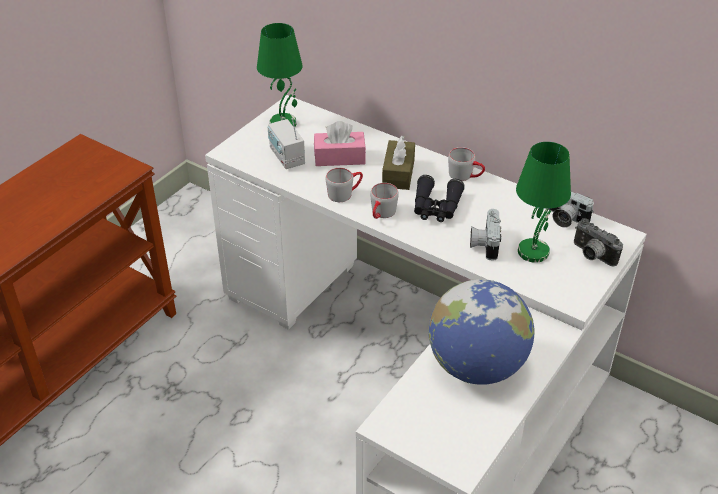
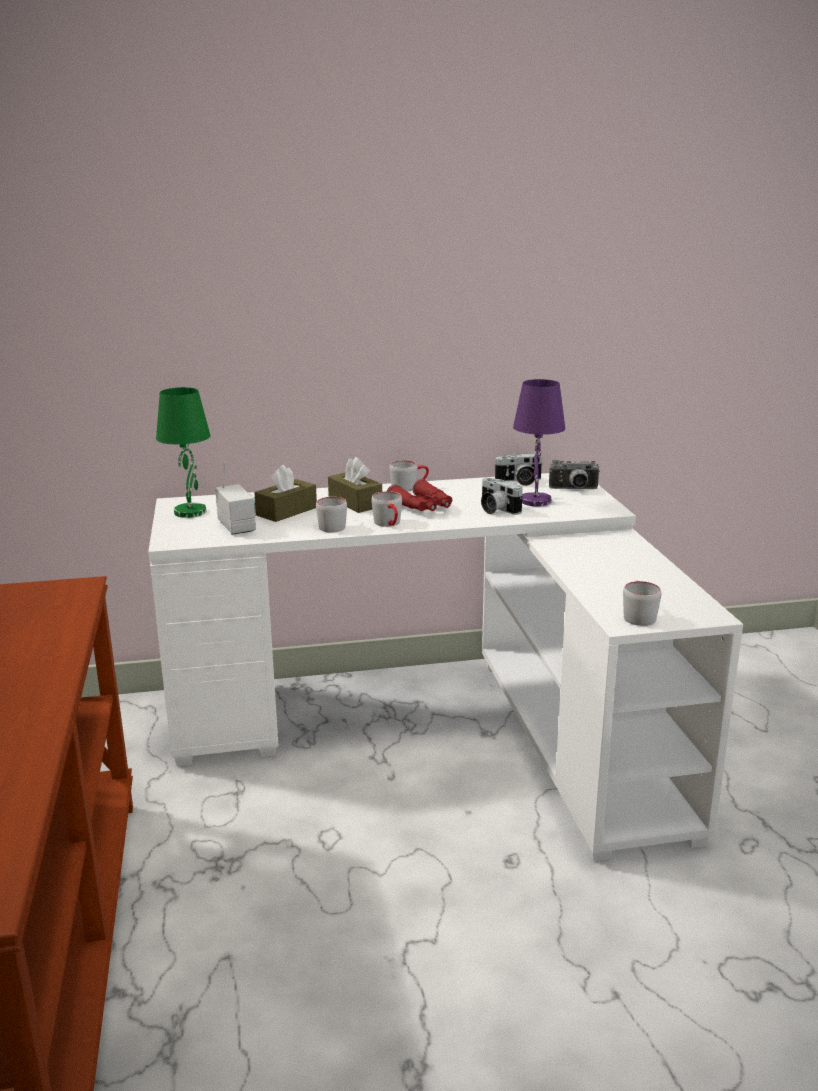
camera: 45 degrees left, 20 degrees down
radio [268,118,305,169] -> radio turned 135 degrees counterclockwise [215,462,256,535]
pink tissue box [314,121,366,166] -> brown tissue box [254,465,317,522]
black binoculars [414,175,465,222] -> red binoculars [387,479,452,511]
globe [428,279,535,385] -> none
green table lamp [516,142,571,263] -> purple table lamp [513,379,565,506]
none -> grey mug [623,581,662,626]

